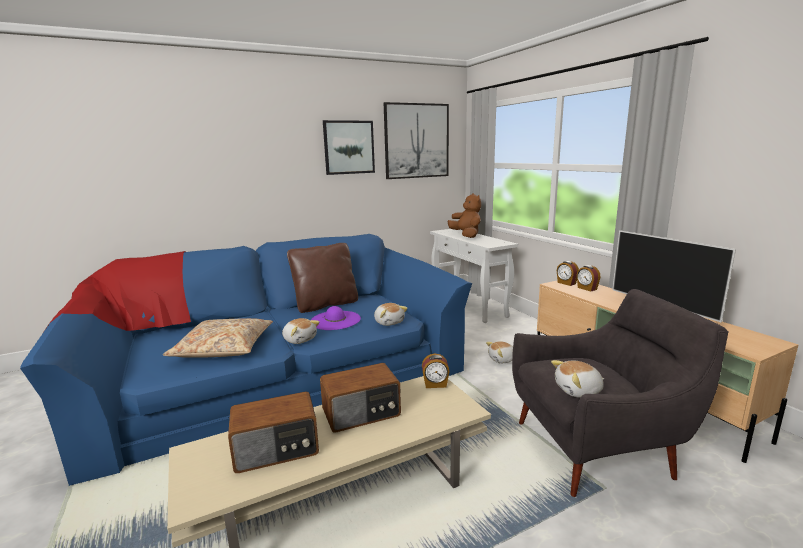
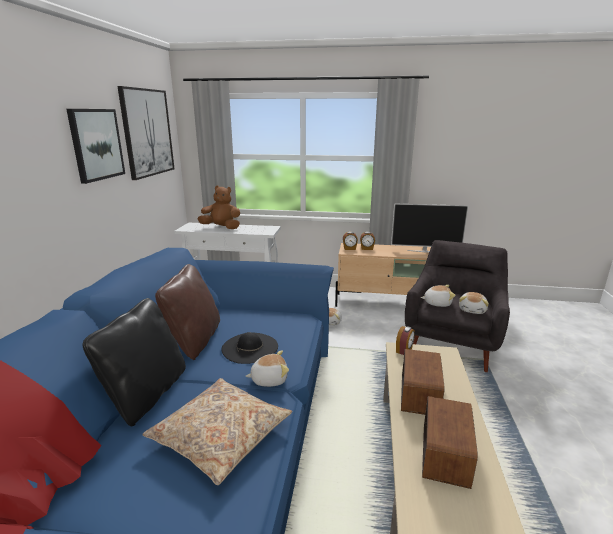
camera: 55 degrees left, 5 degrees up
purple hat [311,306,361,330] -> black hat [221,332,278,364]
plush toy [374,303,408,326] -> plush toy moved to [421,285,456,307]
none -> black pillow [83,298,186,426]

